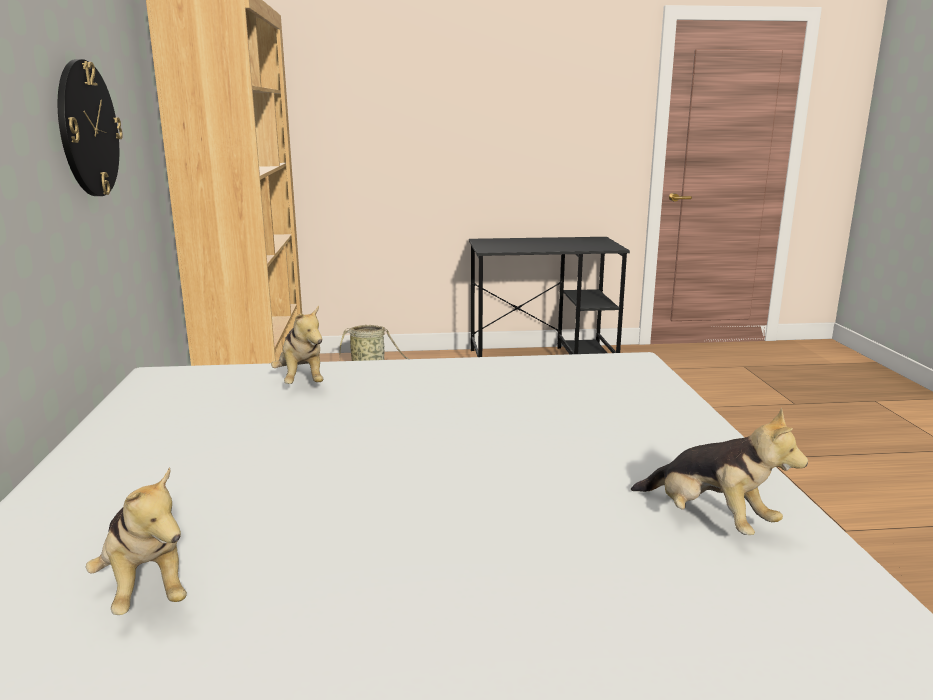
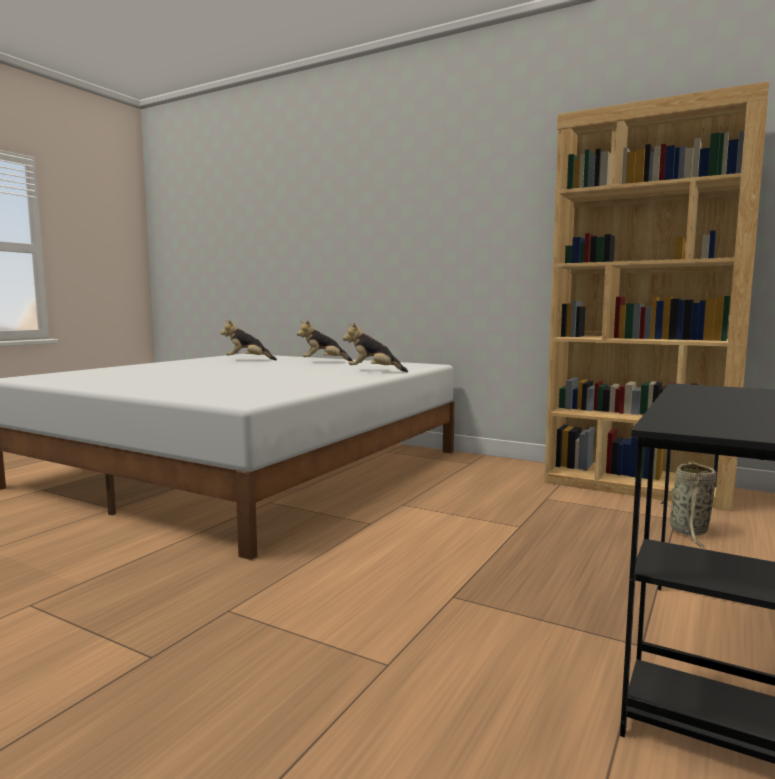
camera: 125 degrees right, 10 degrees down
wall clock [58,59,123,196] -> none
plush toy [631,408,808,535] -> plush toy moved to [297,320,353,361]

